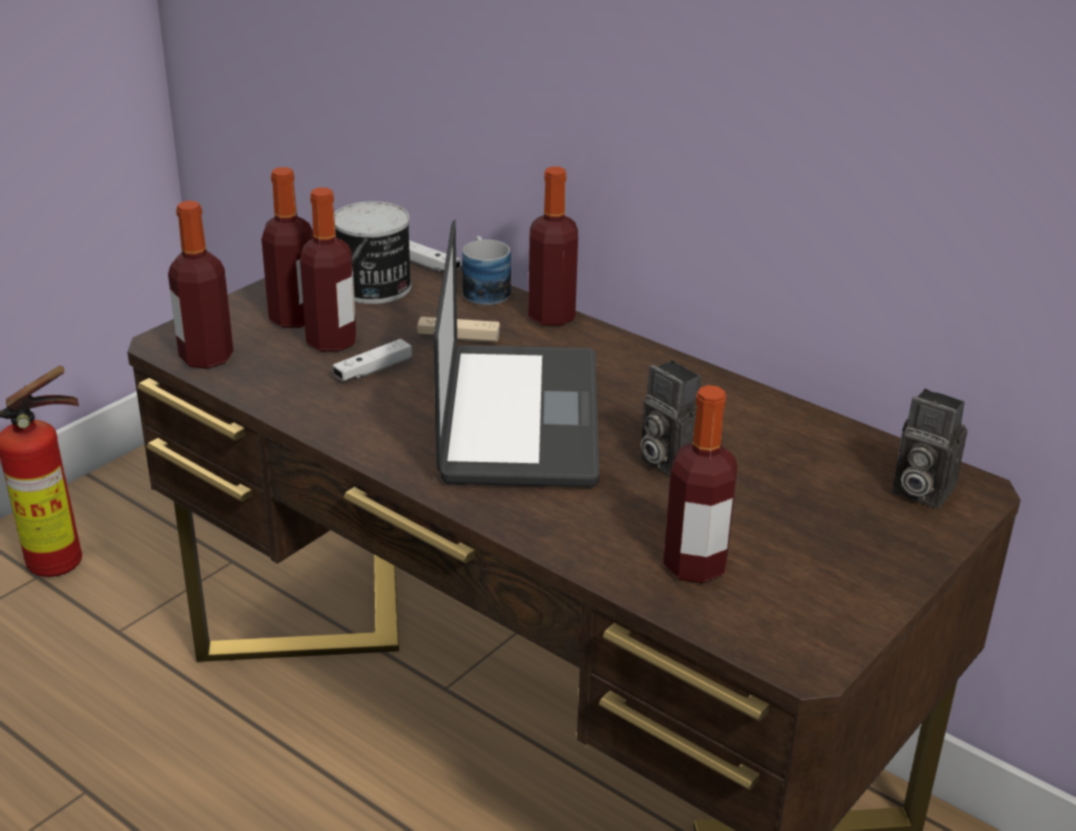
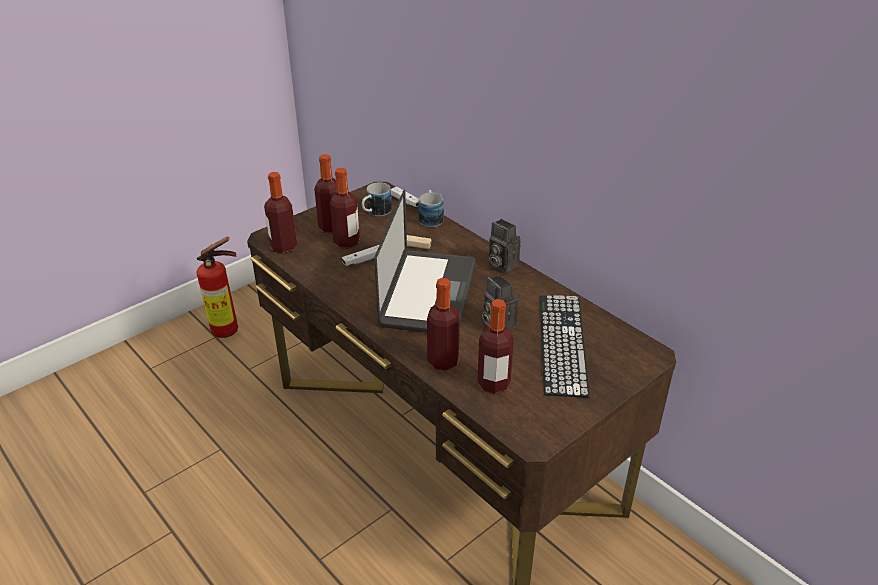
camera: 10 degrees right, 5 degrees up
can [334,201,412,304] -> mug [362,182,392,216]
bottle [528,166,578,326] -> bottle moved to [427,278,460,370]
camera [893,389,967,509] -> camera moved to [489,219,521,273]
none -> keyboard [540,295,590,398]

